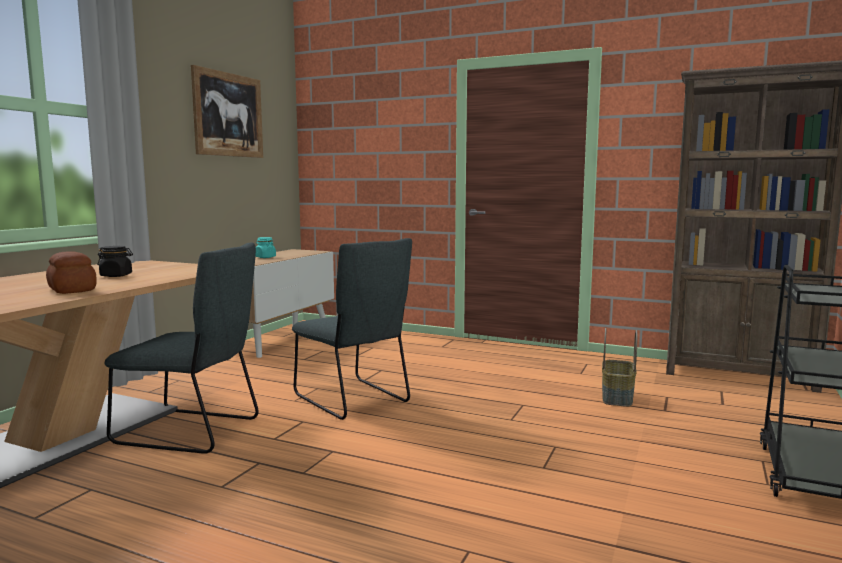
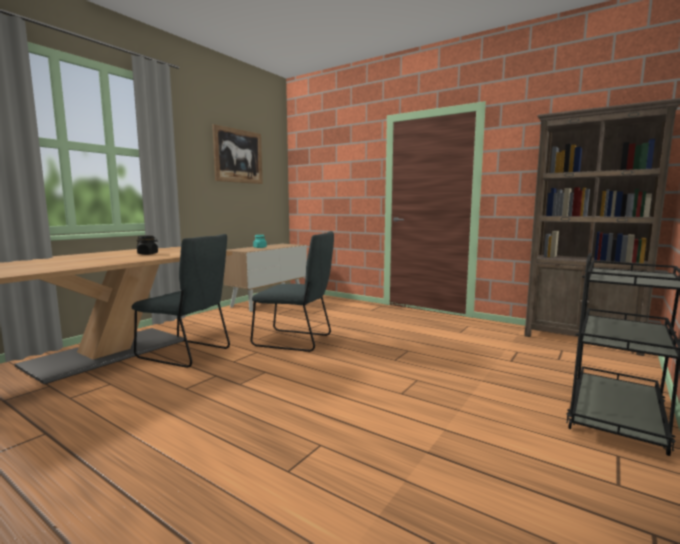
camera: 10 degrees right, 0 degrees up
bread [46,251,96,294] -> none
grey chair [292,238,412,420] -> grey chair turned 45 degrees counterclockwise [251,231,334,352]
basket [602,328,638,407] -> none

